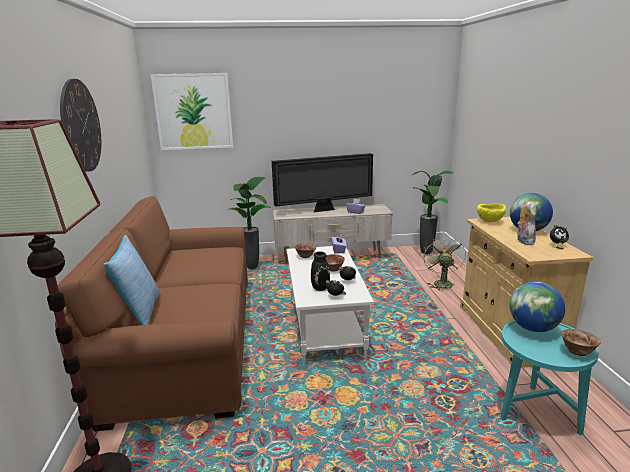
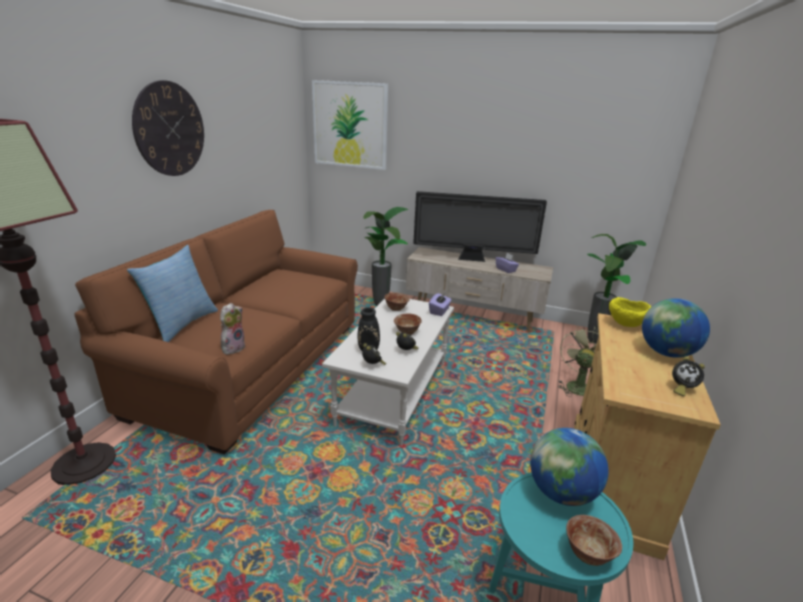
camera: 25 degrees right, 5 degrees up
plush toy [517,201,536,245] -> plush toy moved to [220,303,245,355]

